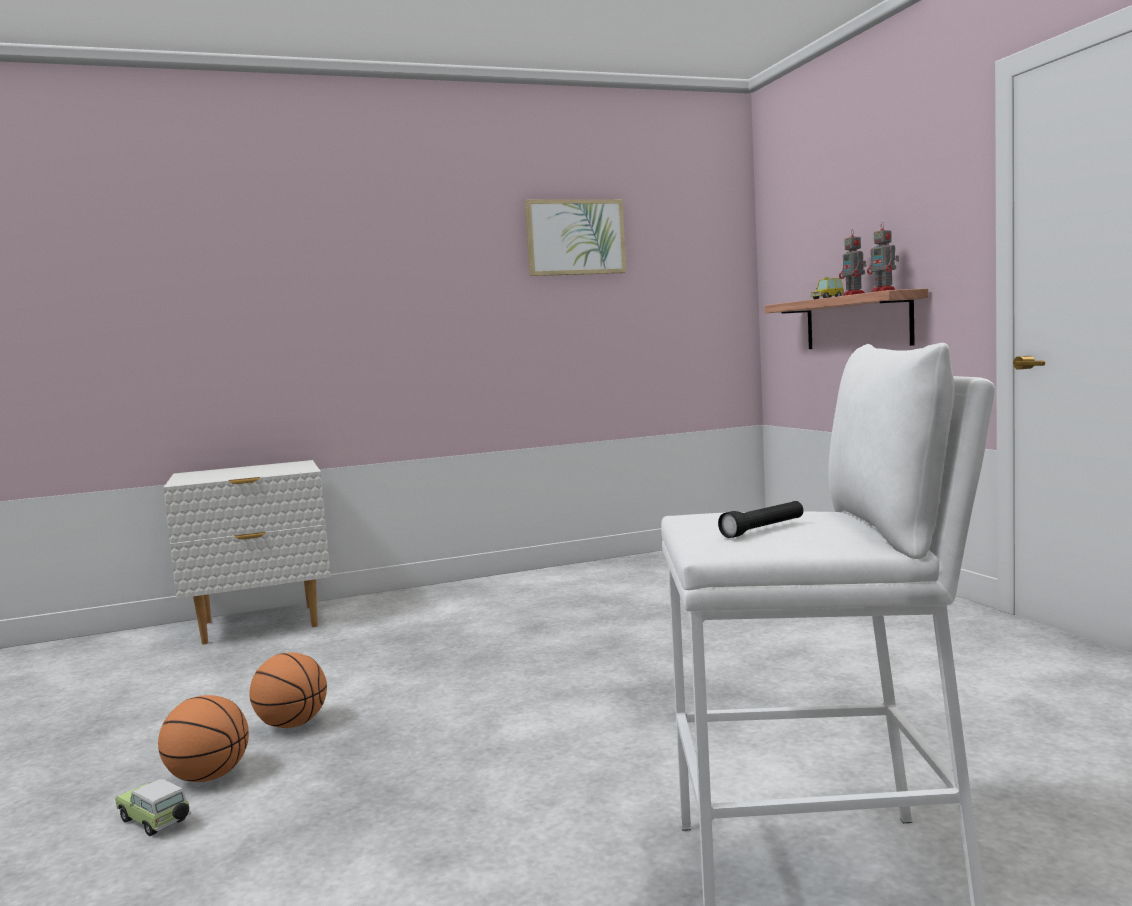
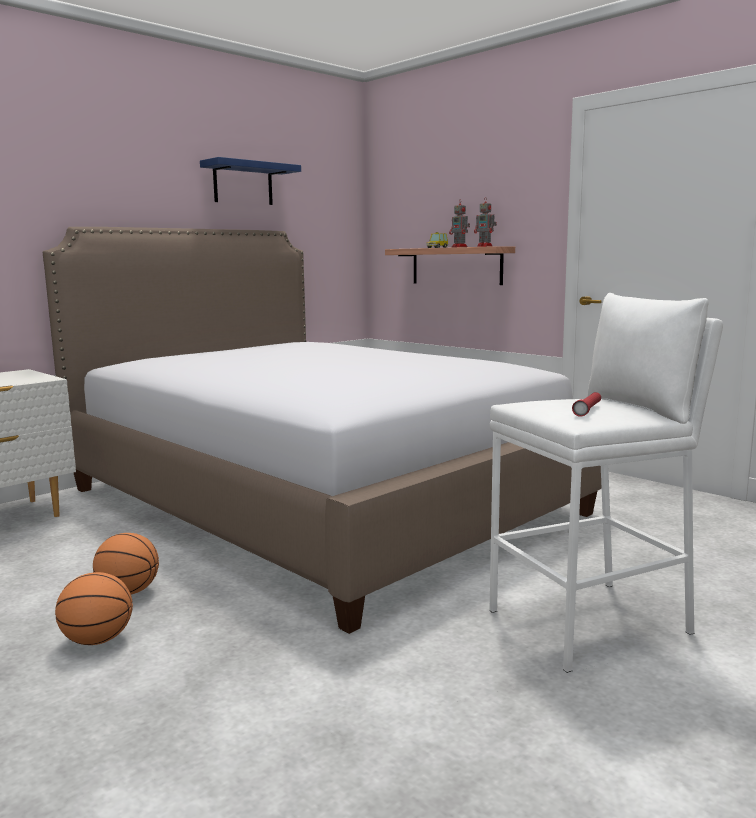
camera: 25 degrees left, 5 degrees up
toy car [115,779,191,836] -> none
picture [525,199,626,276] -> blue shelf [200,157,301,205]
black flashlight [718,501,803,538] -> red flashlight [572,392,601,417]
none -> bed [43,227,601,634]

